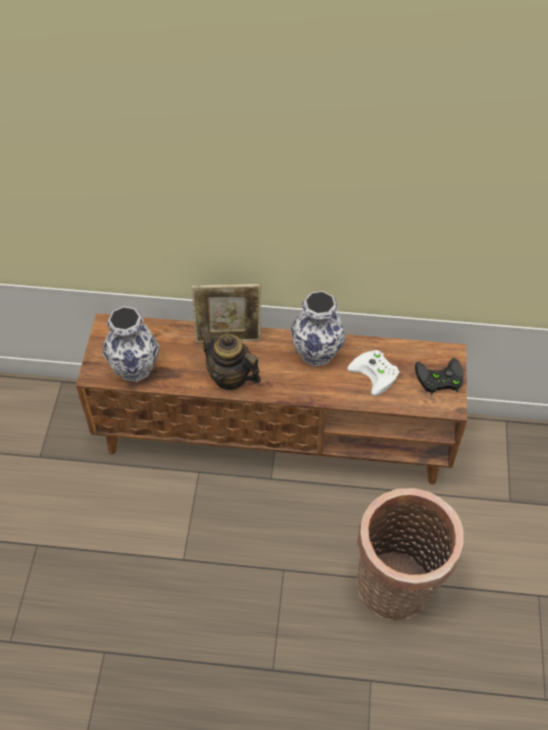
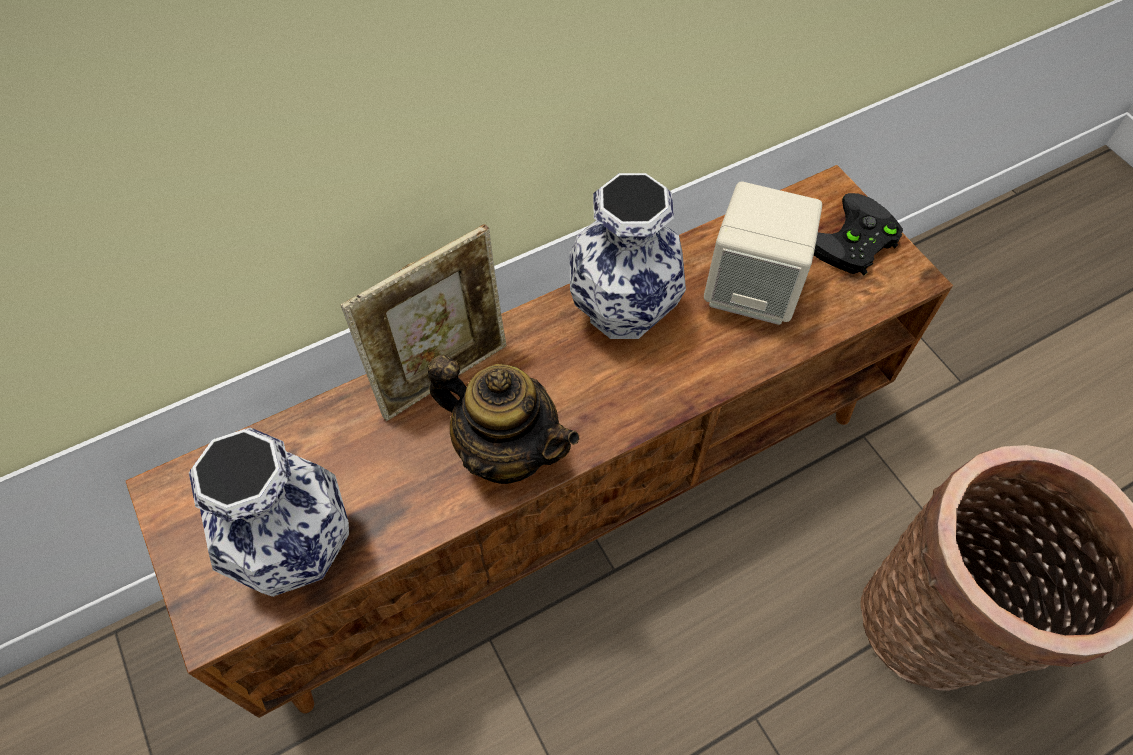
camera: 35 degrees left, 5 degrees up
teapot [199,330,261,391] -> teapot turned 150 degrees counterclockwise [428,355,580,484]
white game controller [347,350,399,396] -> beige speaker [704,181,822,325]

